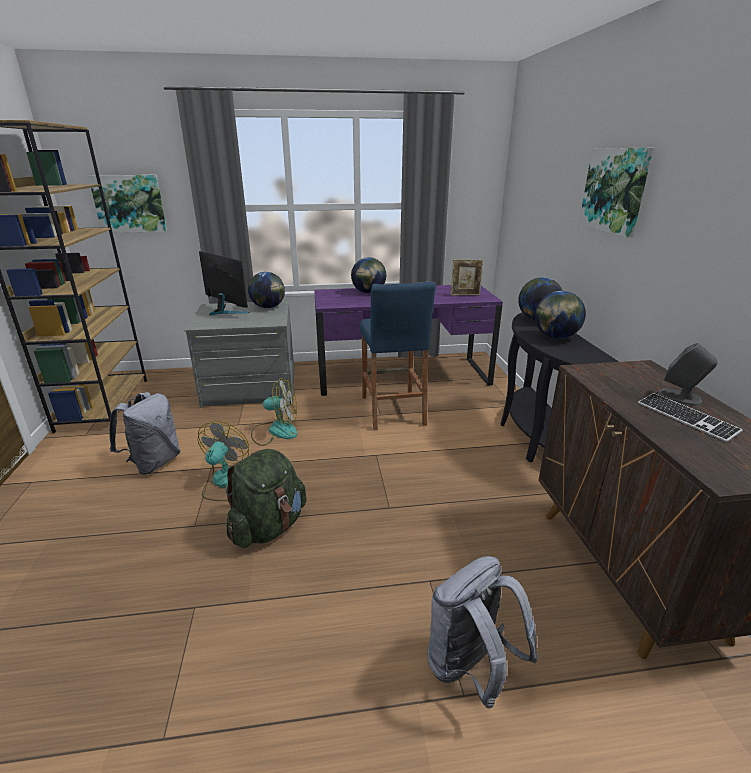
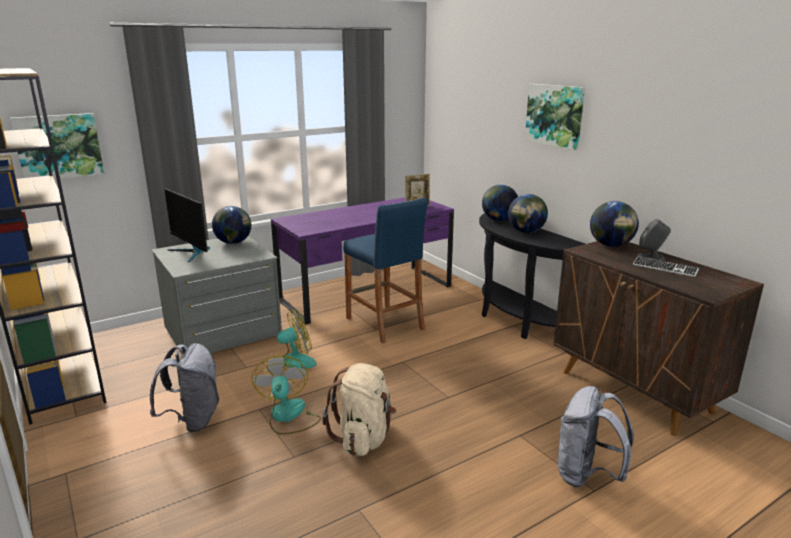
camera: 25 degrees left, 5 degrees down
monitor [199,251,250,315] -> monitor turned 150 degrees counterclockwise [164,188,210,262]
green backpack [226,449,307,548] -> beige backpack [322,363,396,456]
globe [351,257,386,293] -> globe moved to [590,201,639,247]

